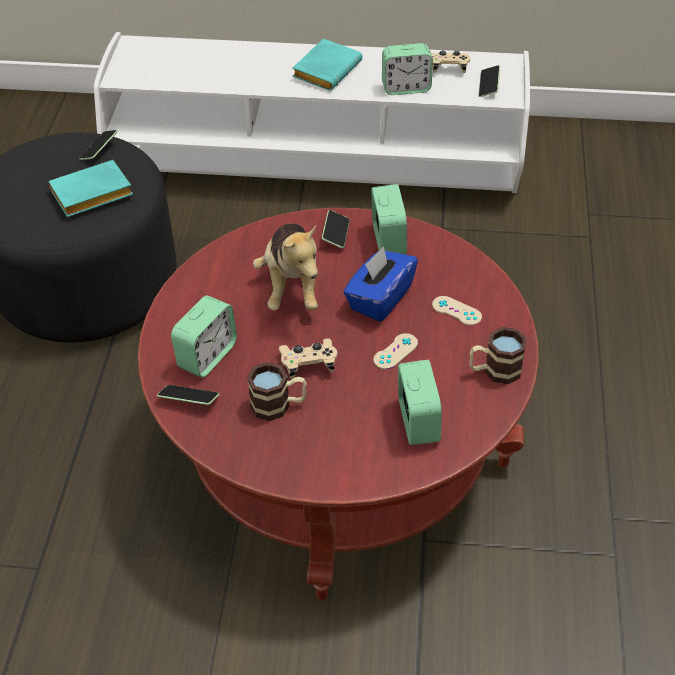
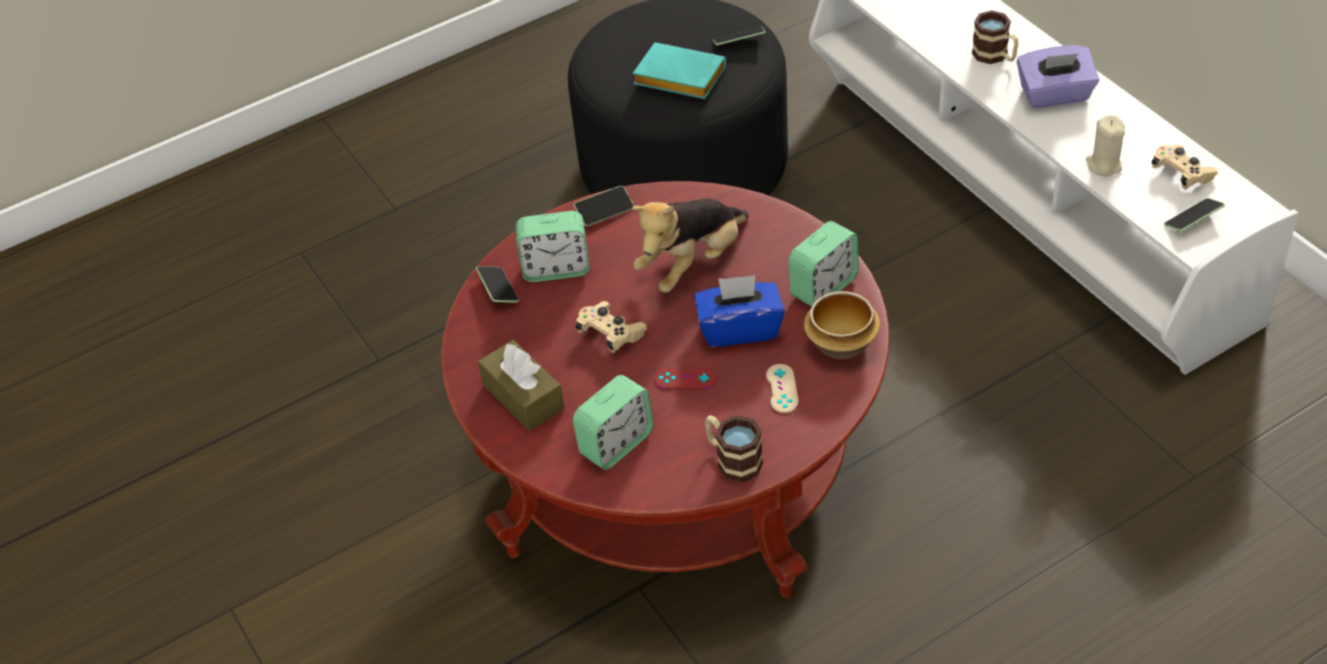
camera: 55 degrees right, 0 degrees up
mug [247,362,307,421] -> mug moved to [972,10,1018,64]
turquoise book [292,39,362,91] -> purple tissue box [1017,45,1099,108]
phone [322,210,350,248] -> phone moved to [574,186,634,226]
beige game controller [373,333,418,369] -> red game controller [654,367,717,390]
alarm clock [382,43,433,95] -> beige candle [1086,115,1125,176]
none -> brown tissue box [478,340,565,431]
none -> bowl [804,291,880,359]

